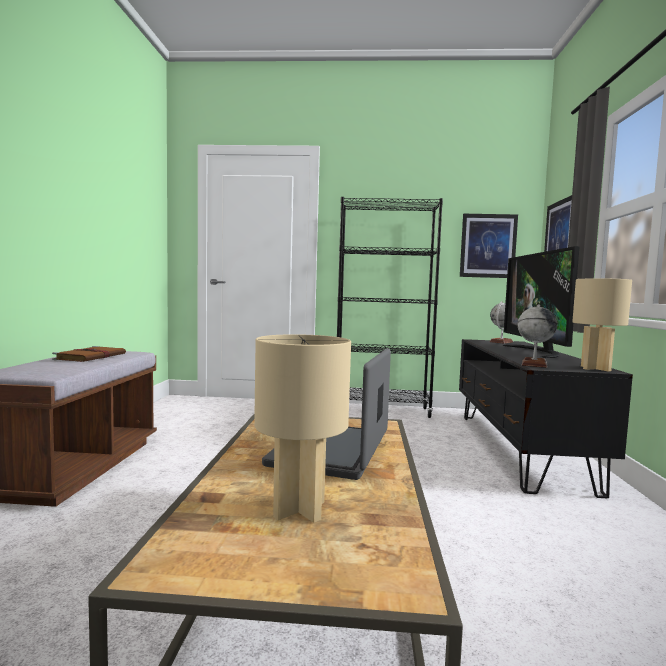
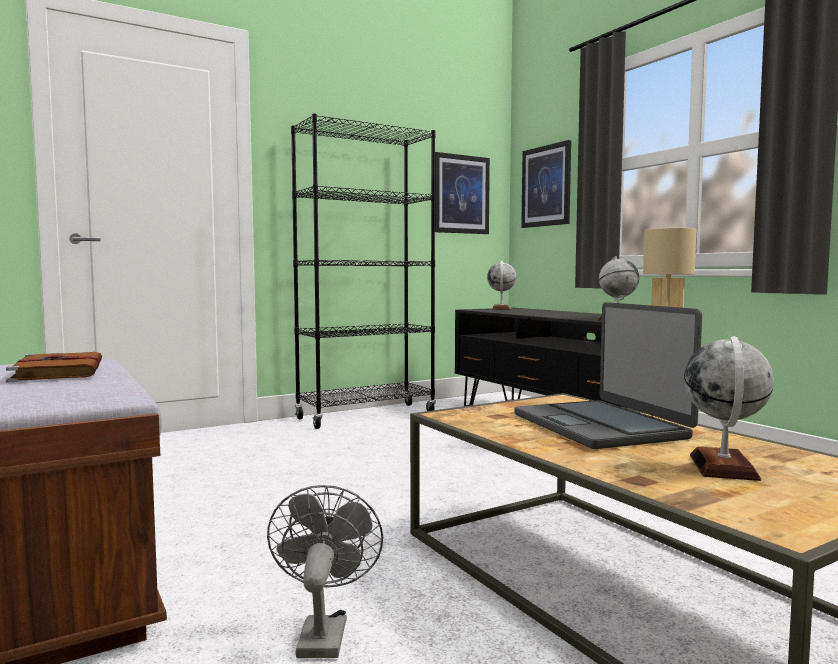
camera: 35 degrees left, 0 degrees up
beige table lamp [254,334,351,523] -> globe [684,336,774,481]
television [503,246,580,358] -> none
none -> grey fan [267,485,383,658]

